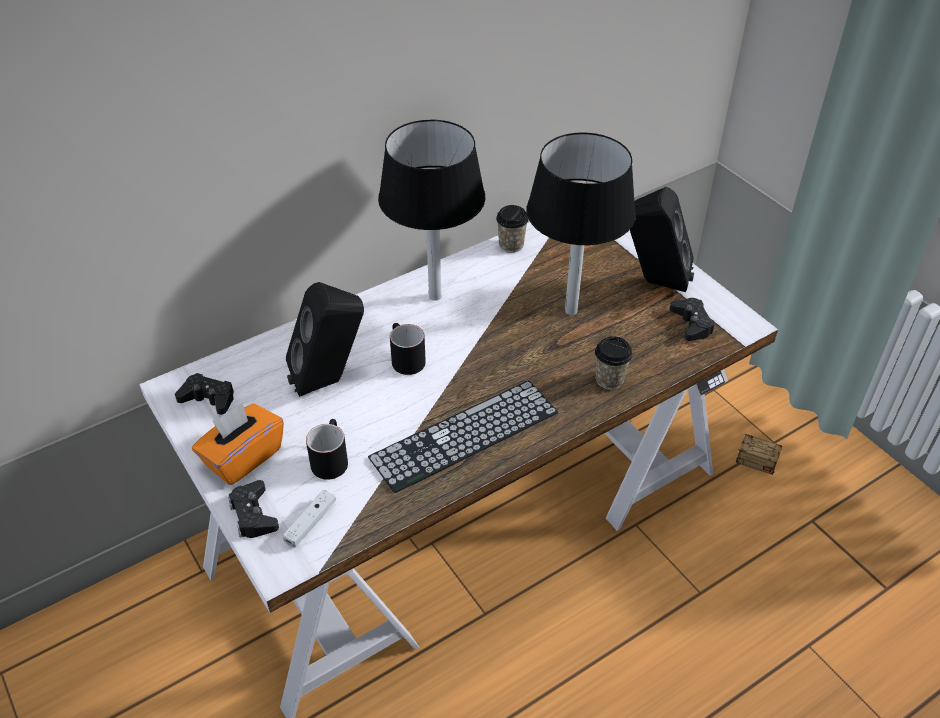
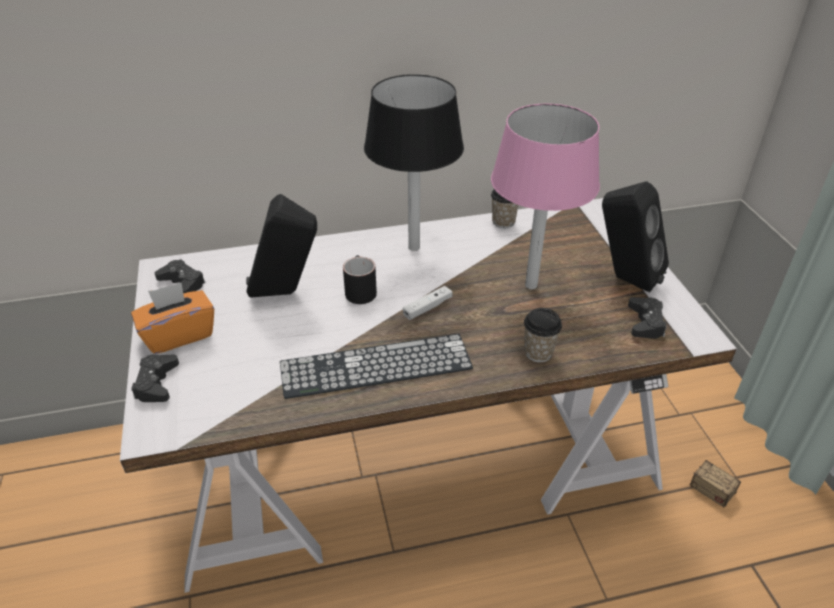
camera: 20 degrees right, 5 degrees down
white game controller [282,490,336,548] -> white game controller moved to [403,286,453,320]
black mug [306,419,348,480] -> none
black table lamp [527,132,636,315] -> pink table lamp [491,104,600,289]

